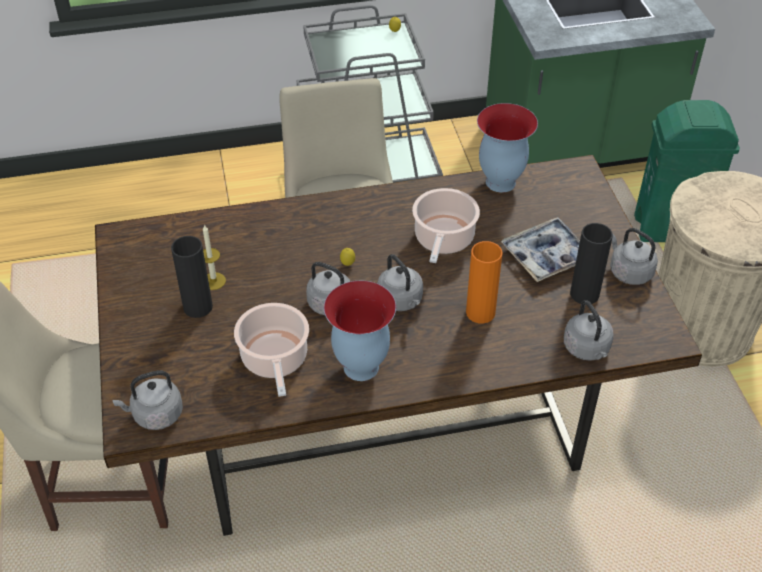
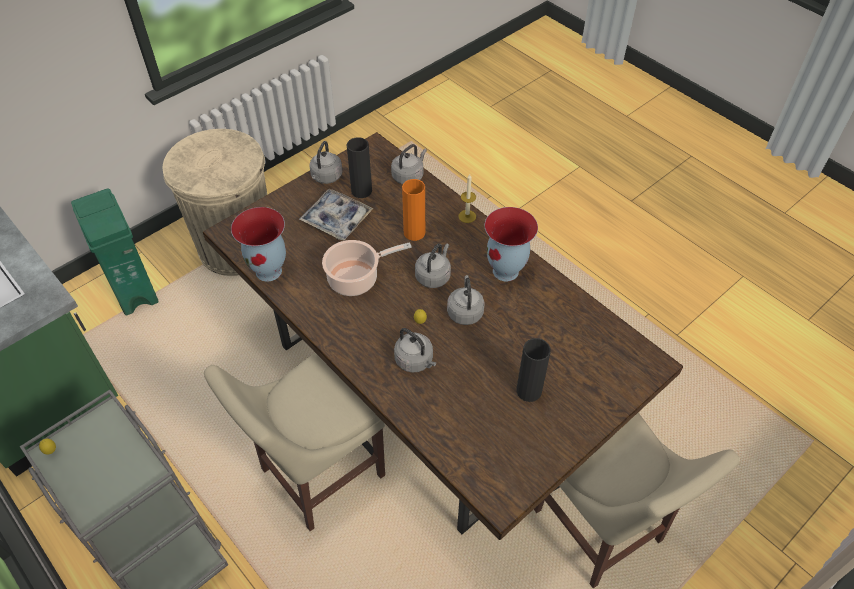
camera: 120 degrees left, 5 degrees up
grey kettle [112,370,183,430] -> grey kettle moved to [394,328,436,373]
candle [203,224,226,290] -> candle moved to [458,174,476,223]
cooking pot [234,303,309,397] -> none

